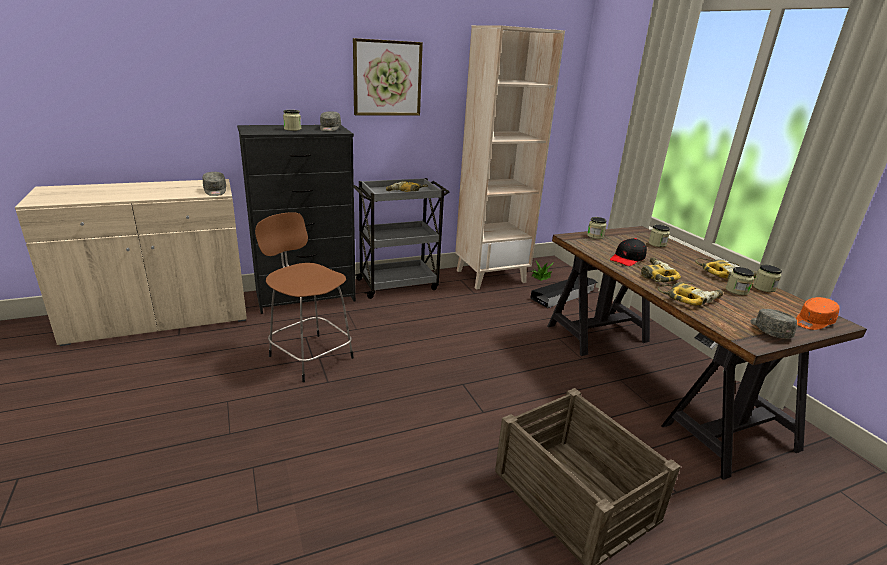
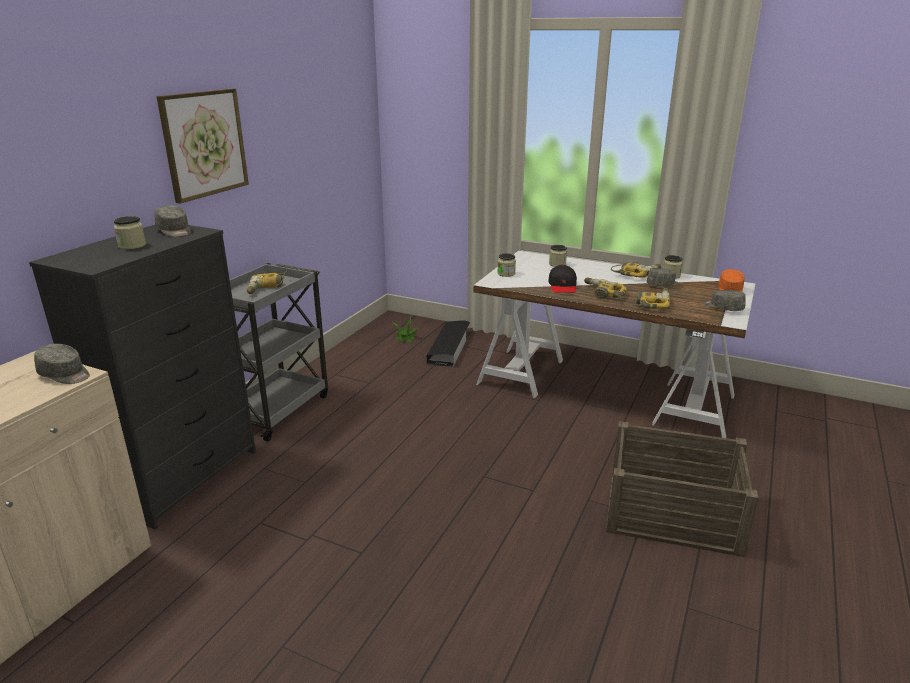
camera: 40 degrees left, 0 degrees up
brown stool [255,212,354,382] -> none
beige bookcase [455,25,565,290] -> none
brown desk [547,226,867,480] -> white desk [473,251,755,438]
jar [726,267,754,295] -> grey cap [646,268,679,287]

